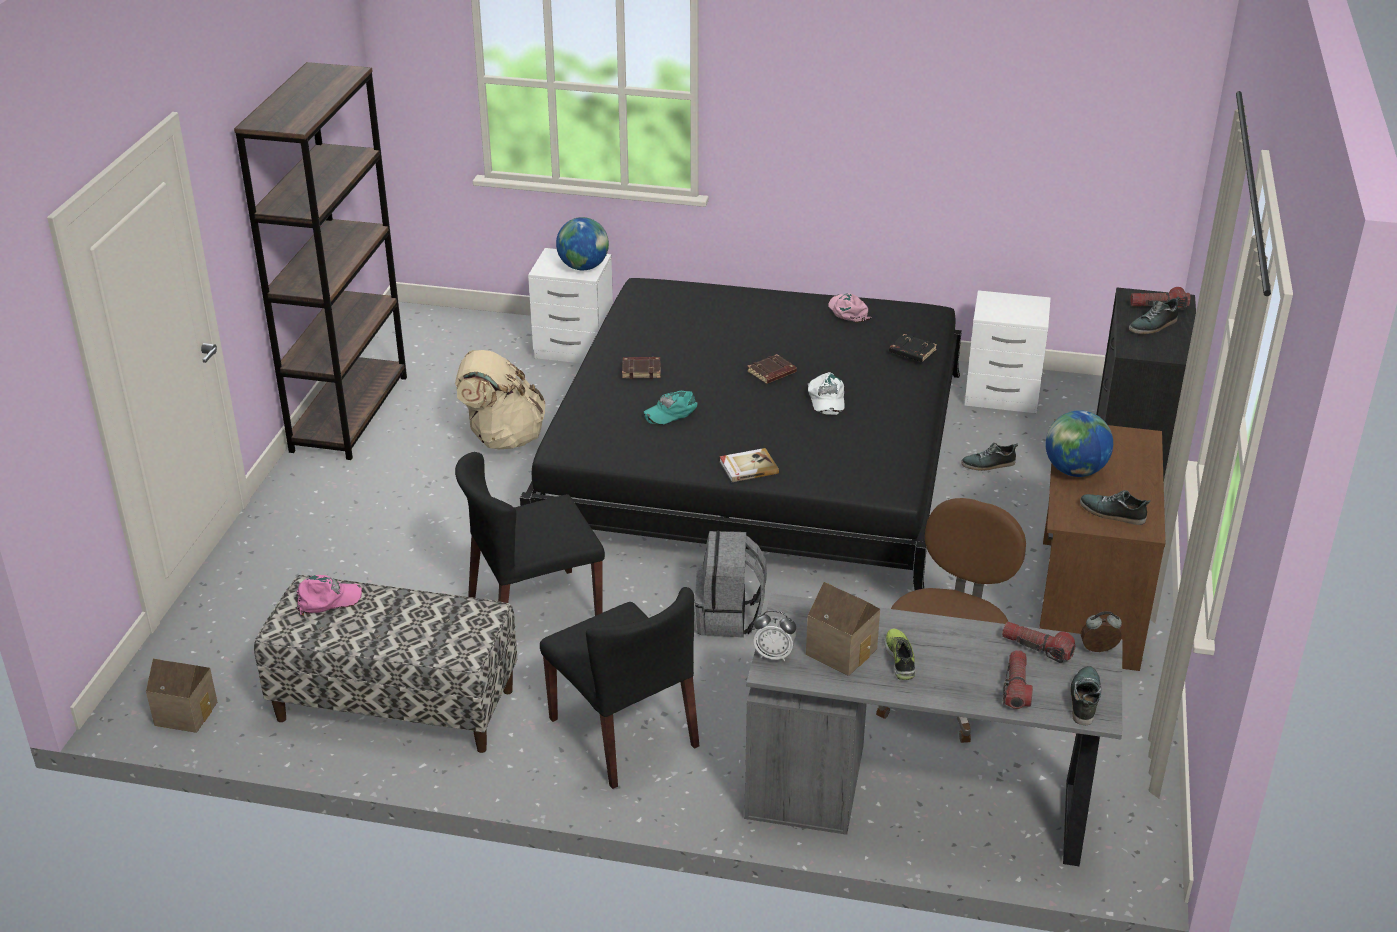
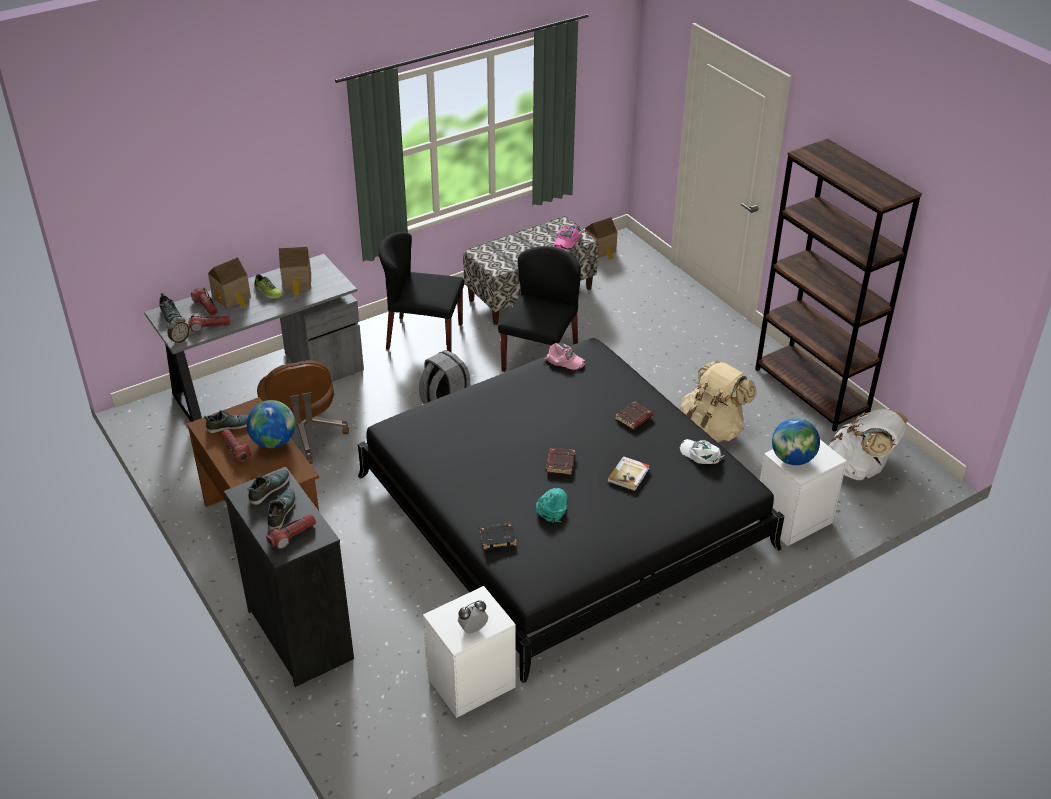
camera: 135 degrees right, 5 degrees up
turquoise cap [643,391,698,425] -> turquoise cap moved to [536,488,568,523]
book [719,448,779,482] -> book moved to [607,456,650,491]
alarm clock [753,611,796,661] -> alarm clock moved to [458,600,488,634]
white cap [808,372,845,415] -> white cap moved to [680,439,725,464]
pink cap [828,293,872,322] -> pink cap moved to [544,343,586,370]
shoe [961,443,1018,471] -> shoe moved to [247,470,290,505]
none -> toy house [208,257,251,308]
none -> flashlight [221,429,251,462]
none -> white backpack [829,409,908,480]

